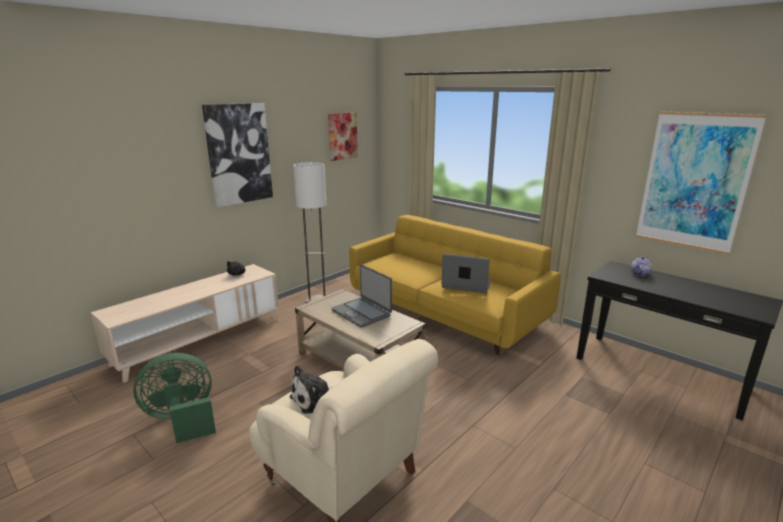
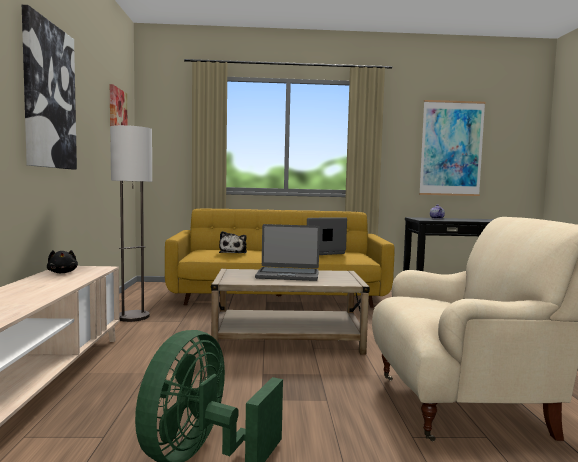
camera: 45 degrees left, 15 degrees down
plush toy [289,365,333,414] -> plush toy moved to [219,231,247,253]

